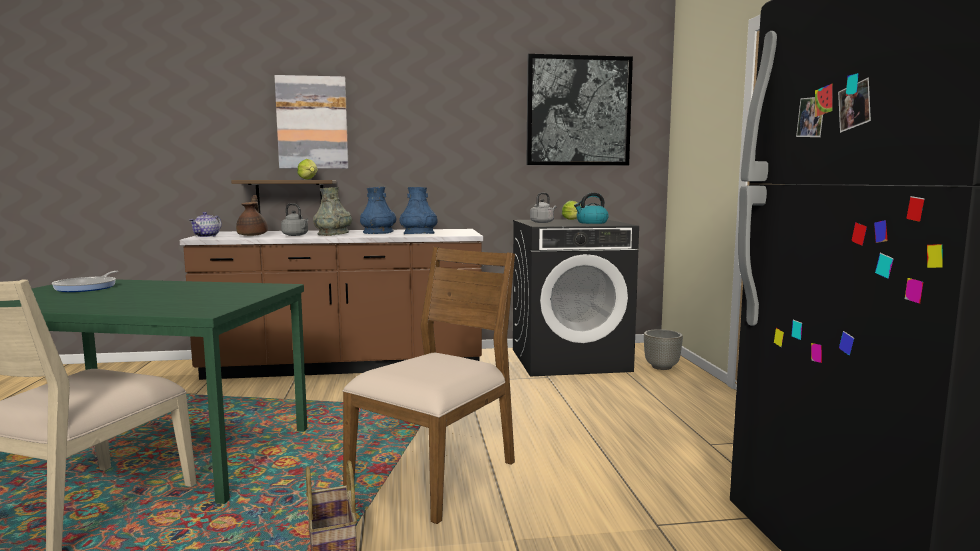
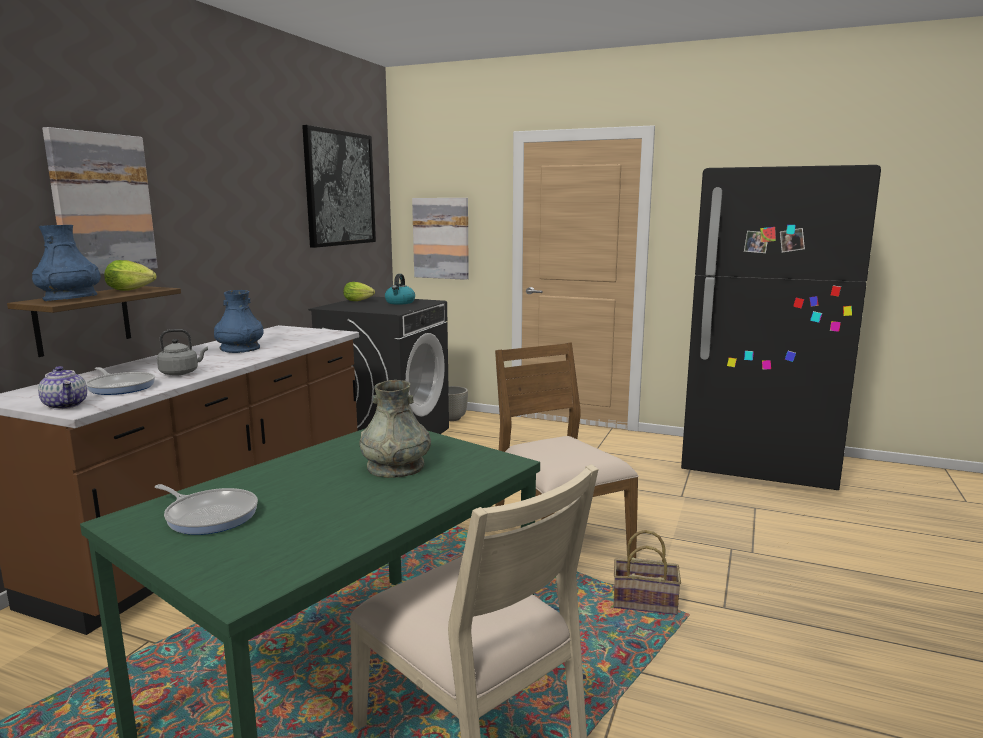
camera: 60 degrees left, 5 degrees up
brown teapot [236,195,268,236] -> frying pan [86,367,155,395]
grey vase [313,187,352,236] -> grey vase moved to [359,380,431,478]
blue vase [399,187,438,234] -> blue vase moved to [32,225,101,301]
grey kettle [530,193,556,223] -> none
none -> picture [412,198,469,280]

